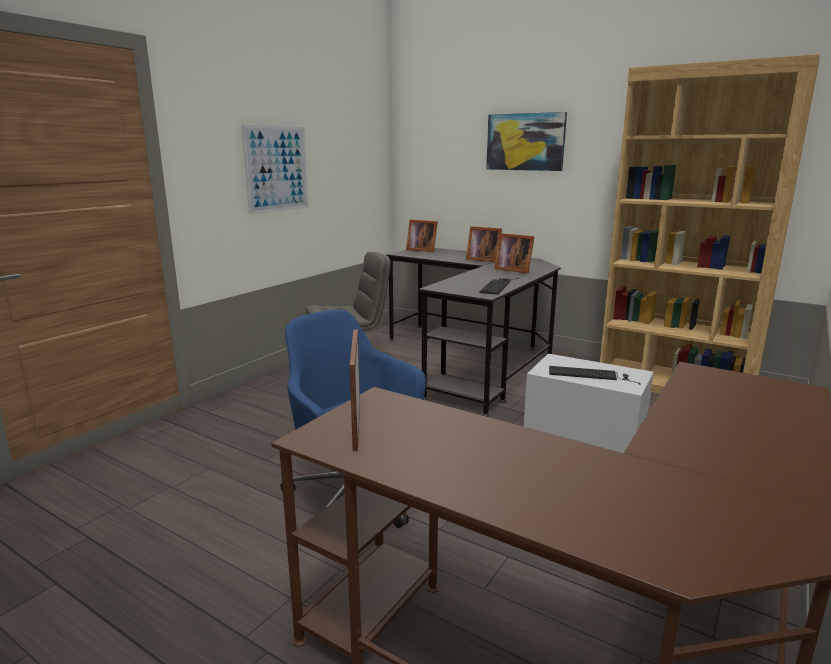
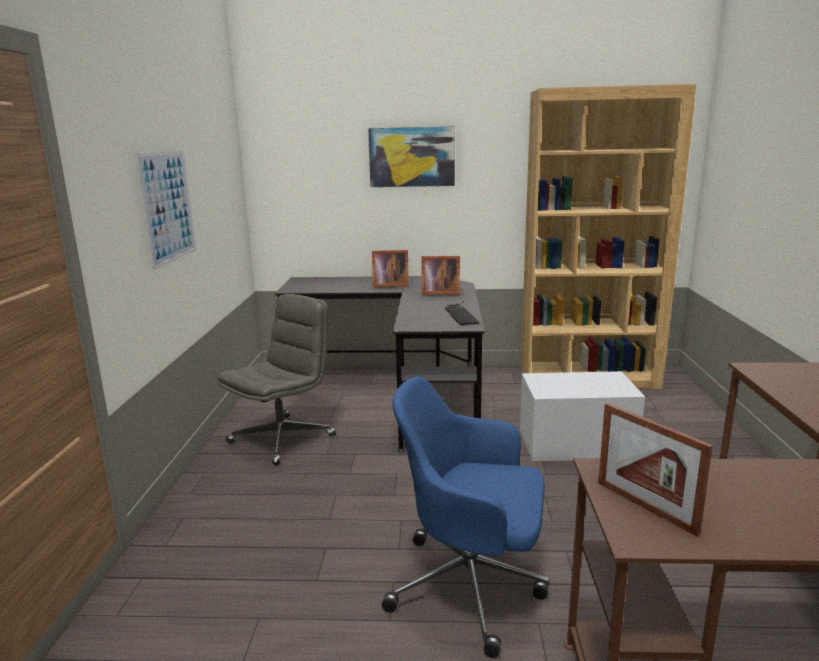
camera: 30 degrees left, 0 degrees up
picture frame [406,220,438,252] -> none
keyboard [549,366,641,385] -> none

